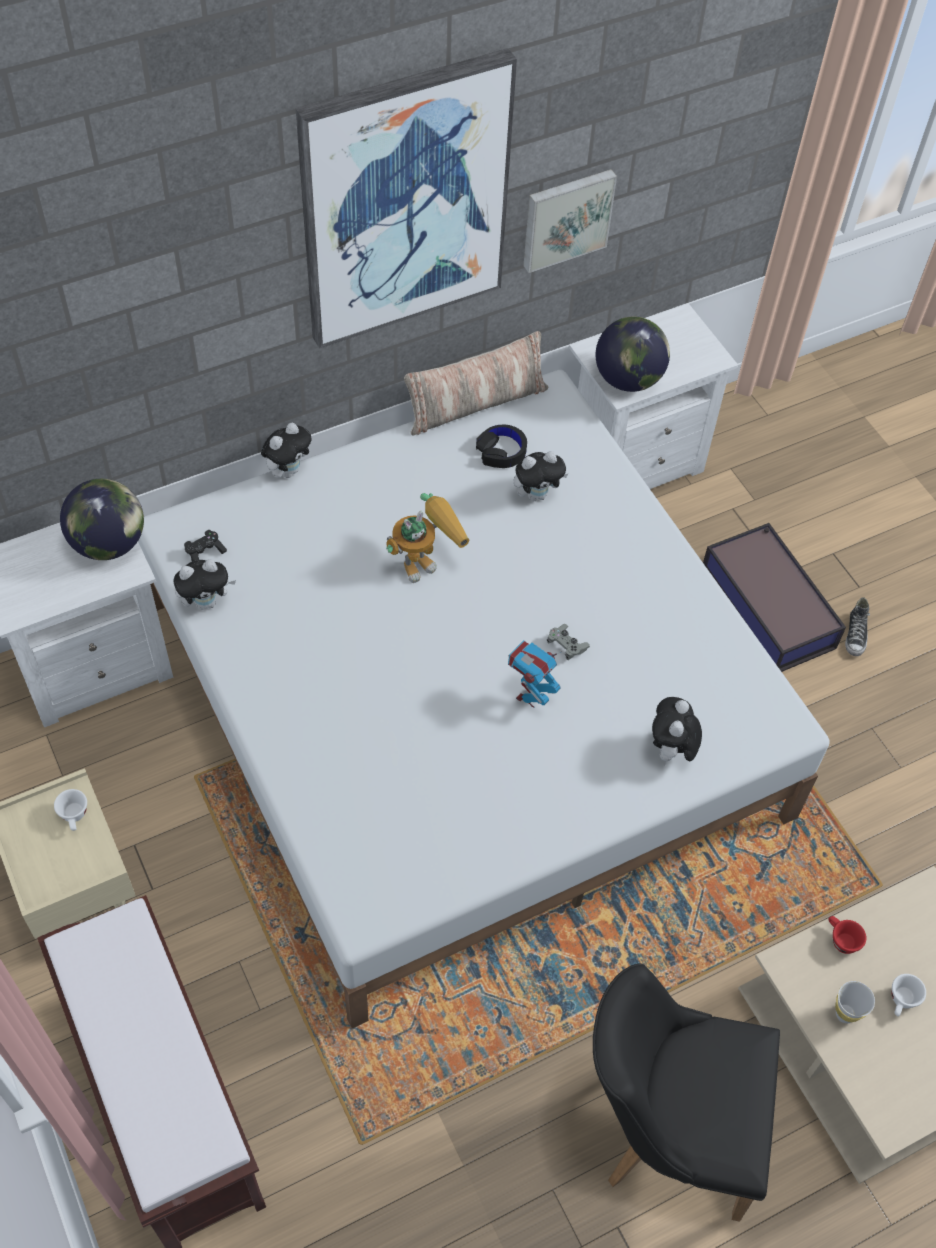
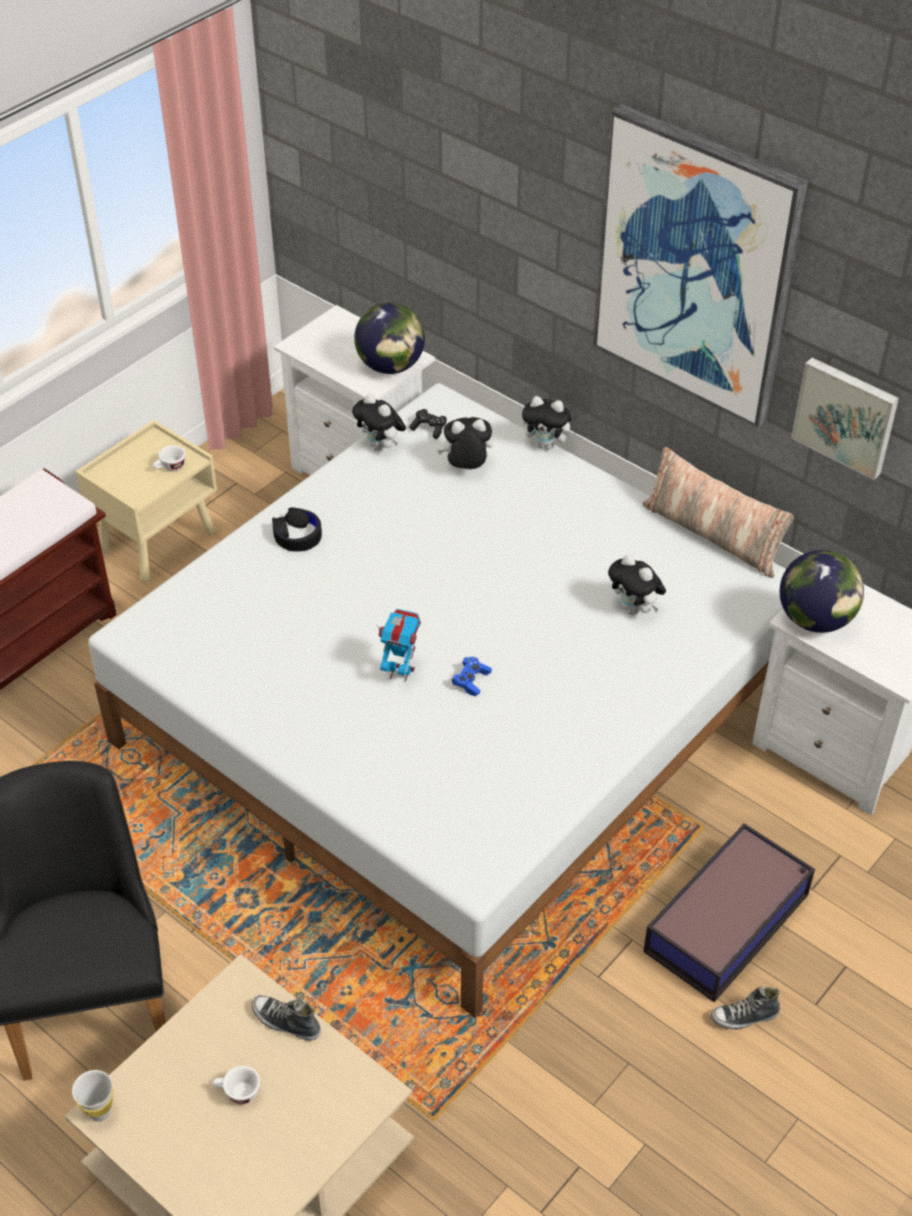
camera: 70 degrees right, 10 degrees down
toy robot [386,493,470,583] -> none
black headphones [476,425,527,468] -> black headphones moved to [272,507,322,552]
grey game controller [547,624,590,661] -> blue game controller [452,657,492,696]
plush toy [652,697,702,761] -> plush toy moved to [437,417,493,469]
red cup [828,916,867,954] -> shoe [252,995,321,1041]
white cup [835,981,875,1023] -> white cup moved to [72,1070,113,1121]

